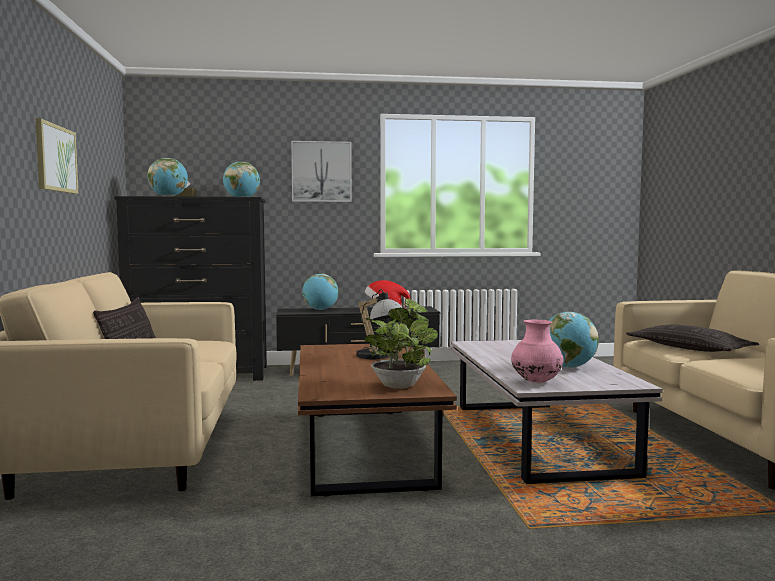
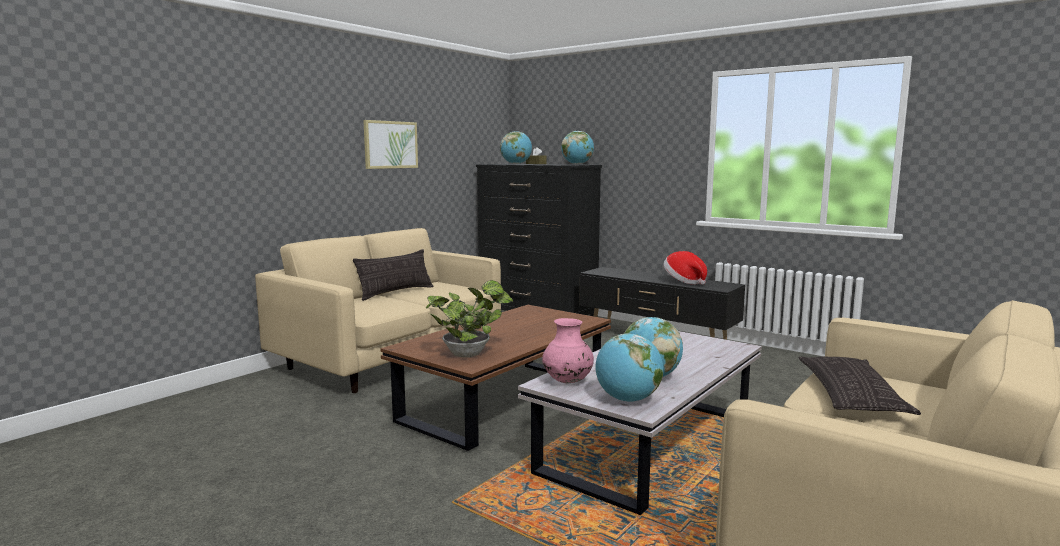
camera: 45 degrees right, 5 degrees up
picture [291,141,352,202] -> none
globe [302,274,339,310] -> globe moved to [595,333,663,402]
table lamp [356,289,402,359] -> none

